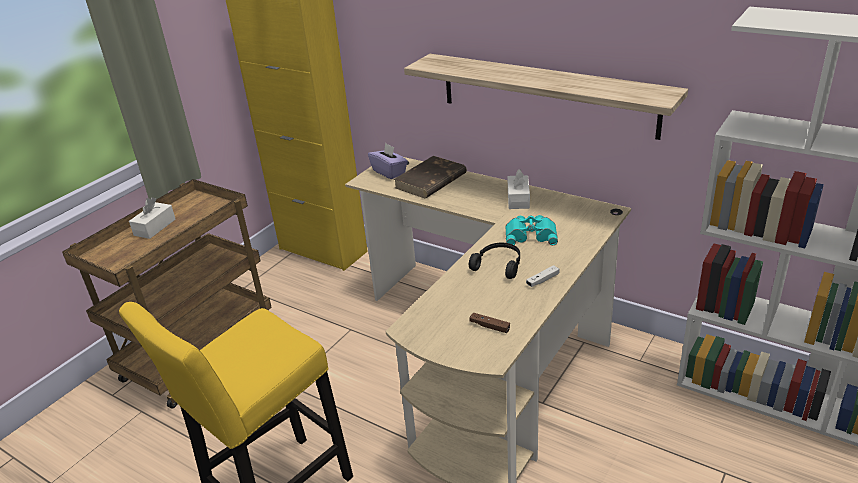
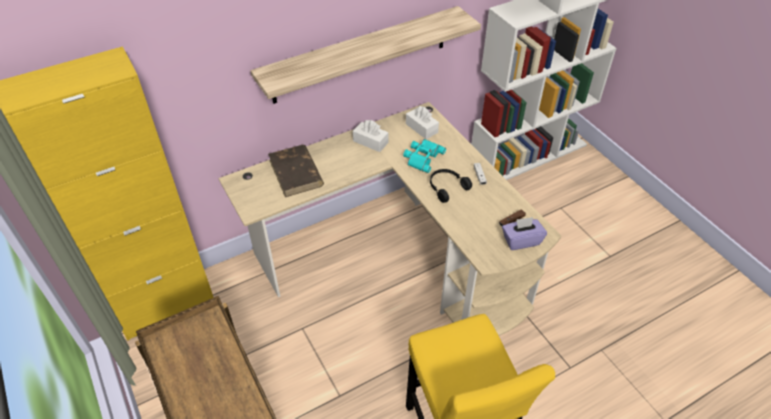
camera: 65 degrees left, 15 degrees up
white tissue box [129,197,175,239] -> white tissue box moved to [406,106,439,139]
purple tissue box [368,143,408,179] -> purple tissue box moved to [502,217,547,250]

